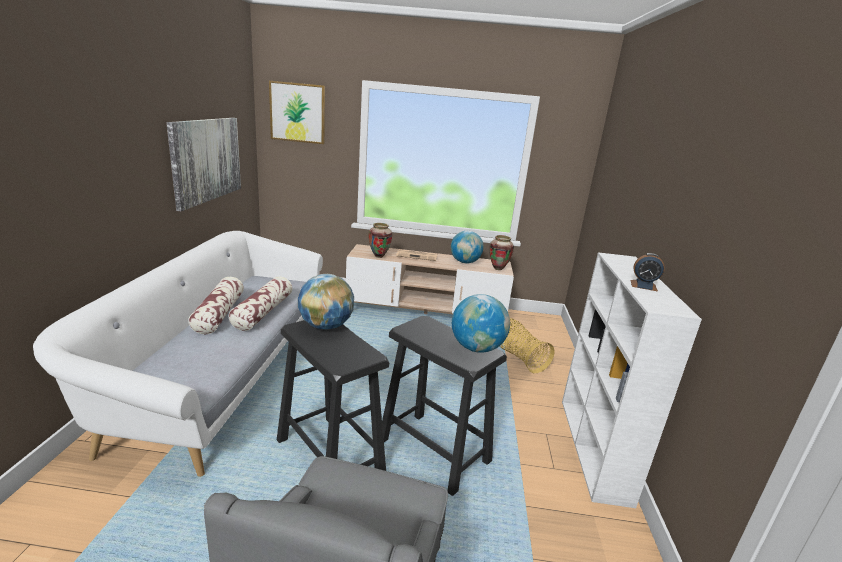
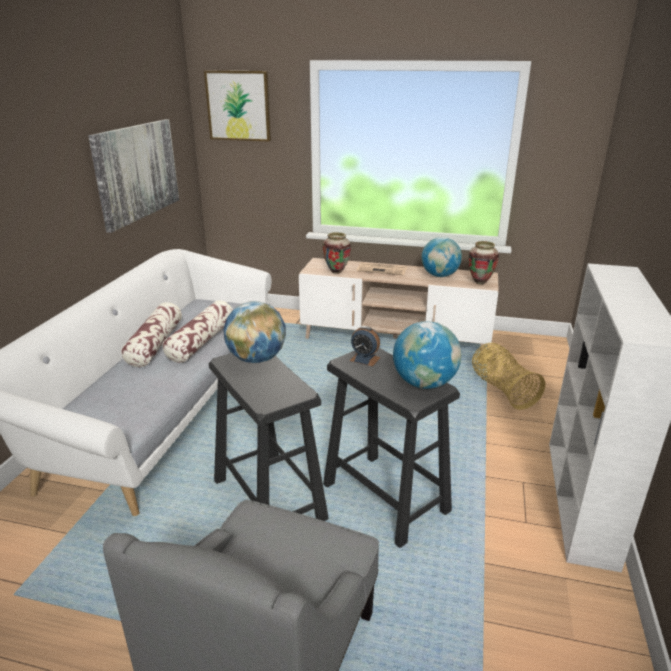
camera: 10 degrees right, 5 degrees up
alarm clock [630,253,665,291] -> alarm clock moved to [350,326,381,366]

